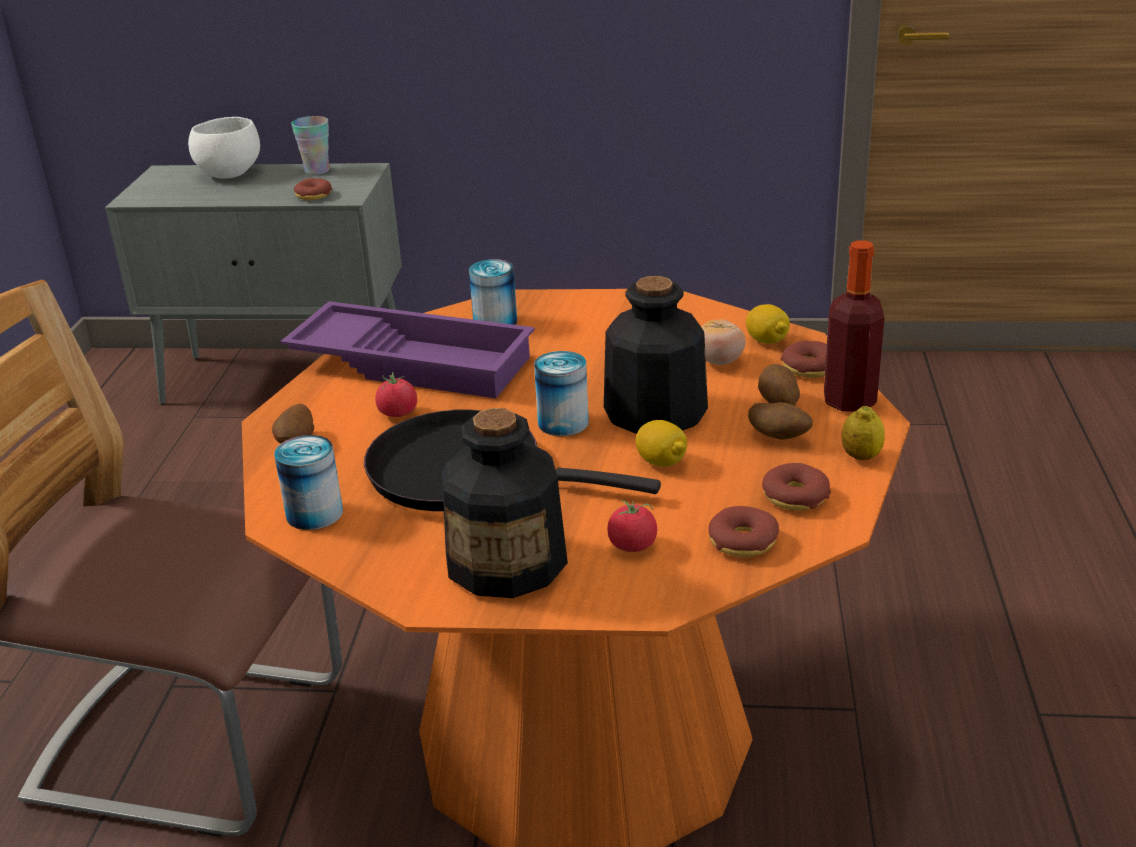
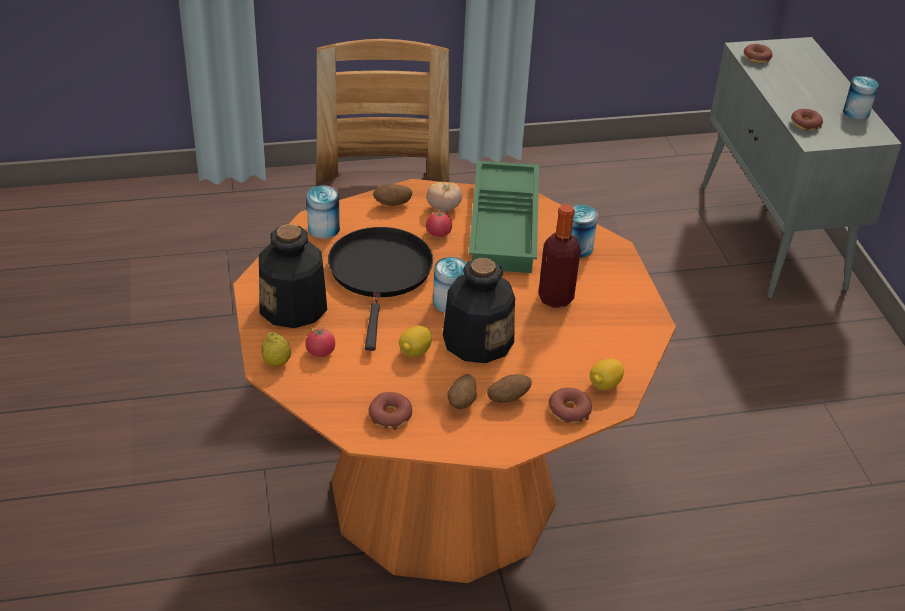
camera: 70 degrees right, 10 degrees up
white bowl [188,117,260,179] -> none
purple tray [280,301,535,398] -> green tray [469,161,539,273]
cup [291,116,329,175] -> can [843,76,878,120]
tomato [701,319,745,365] -> tomato moved to [427,182,462,211]
donut [708,506,779,557] -> donut moved to [744,44,772,63]
bottle [824,240,885,411] -> bottle moved to [538,204,581,308]
lemon [841,406,885,460] -> lemon moved to [261,332,291,366]

